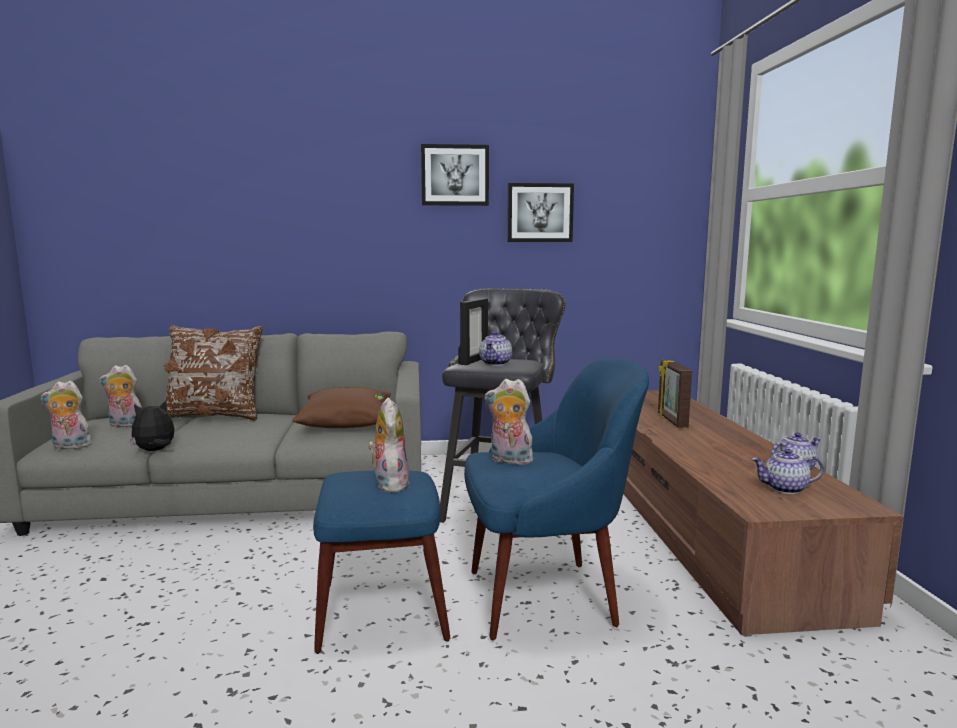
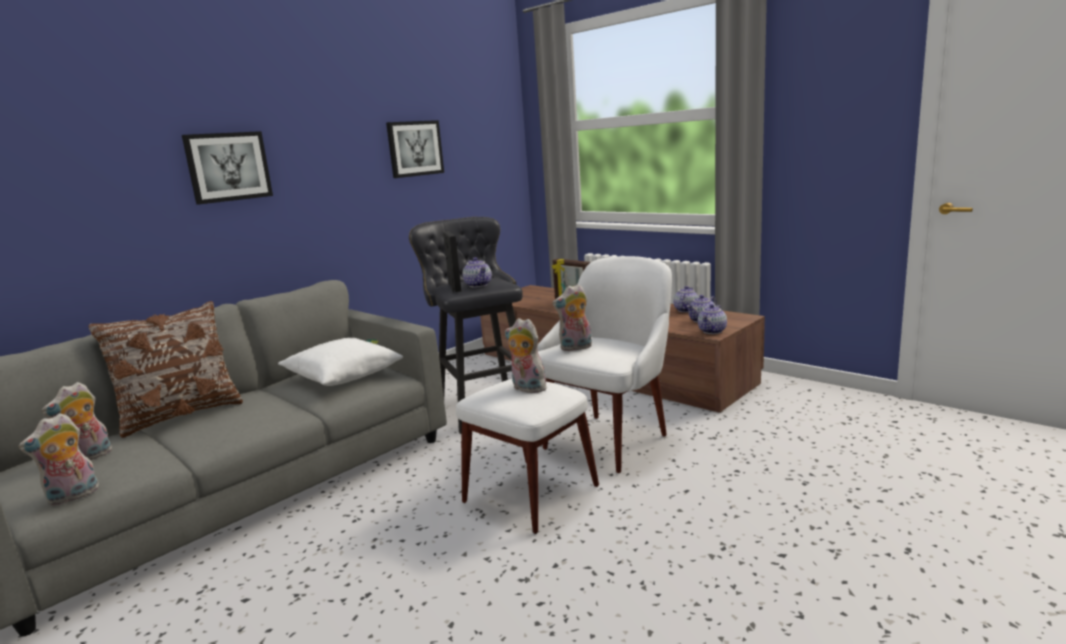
camera: 40 degrees left, 5 degrees up
plush toy [130,401,175,451] -> none
brown pillow [292,387,391,428] -> white pillow [278,338,403,386]
blue armchair [313,358,649,654] -> white armchair [456,256,672,534]
picture [421,144,489,206] -> picture moved to [182,131,273,205]
none -> teapot [698,304,727,334]

